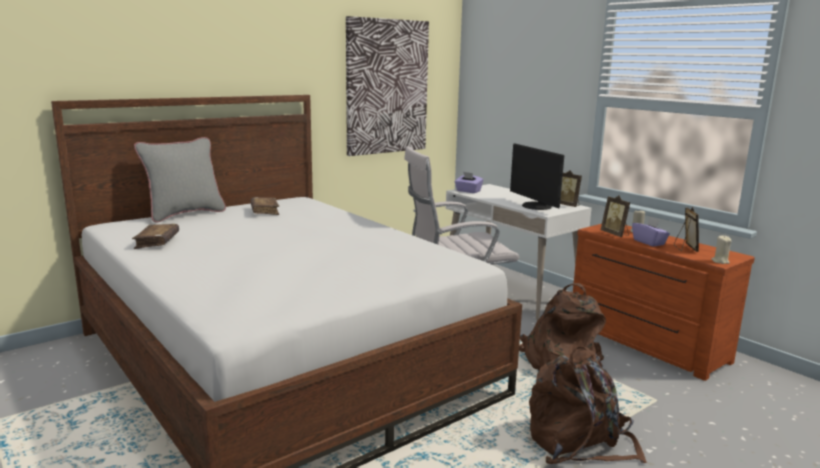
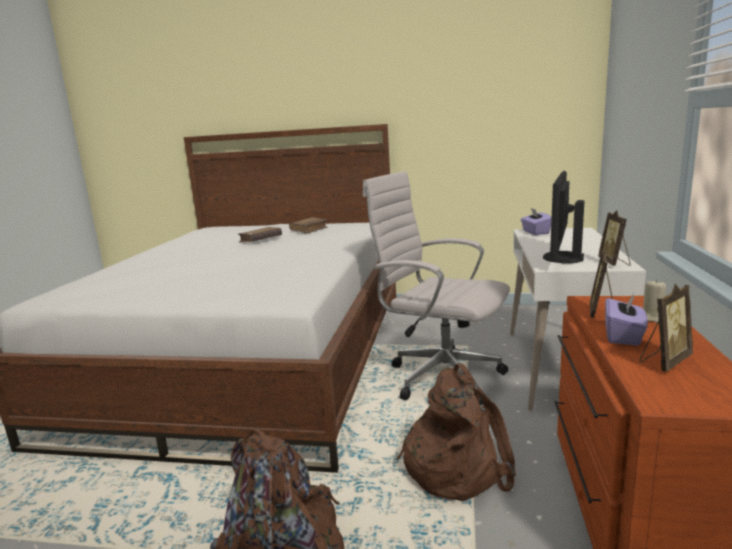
camera: 50 degrees right, 0 degrees up
brown book [132,224,179,249] -> brown book moved to [238,227,282,243]
grey pillow [134,137,226,223] -> none
picture [346,16,429,156] -> none
beige candle [711,235,731,264] -> none

